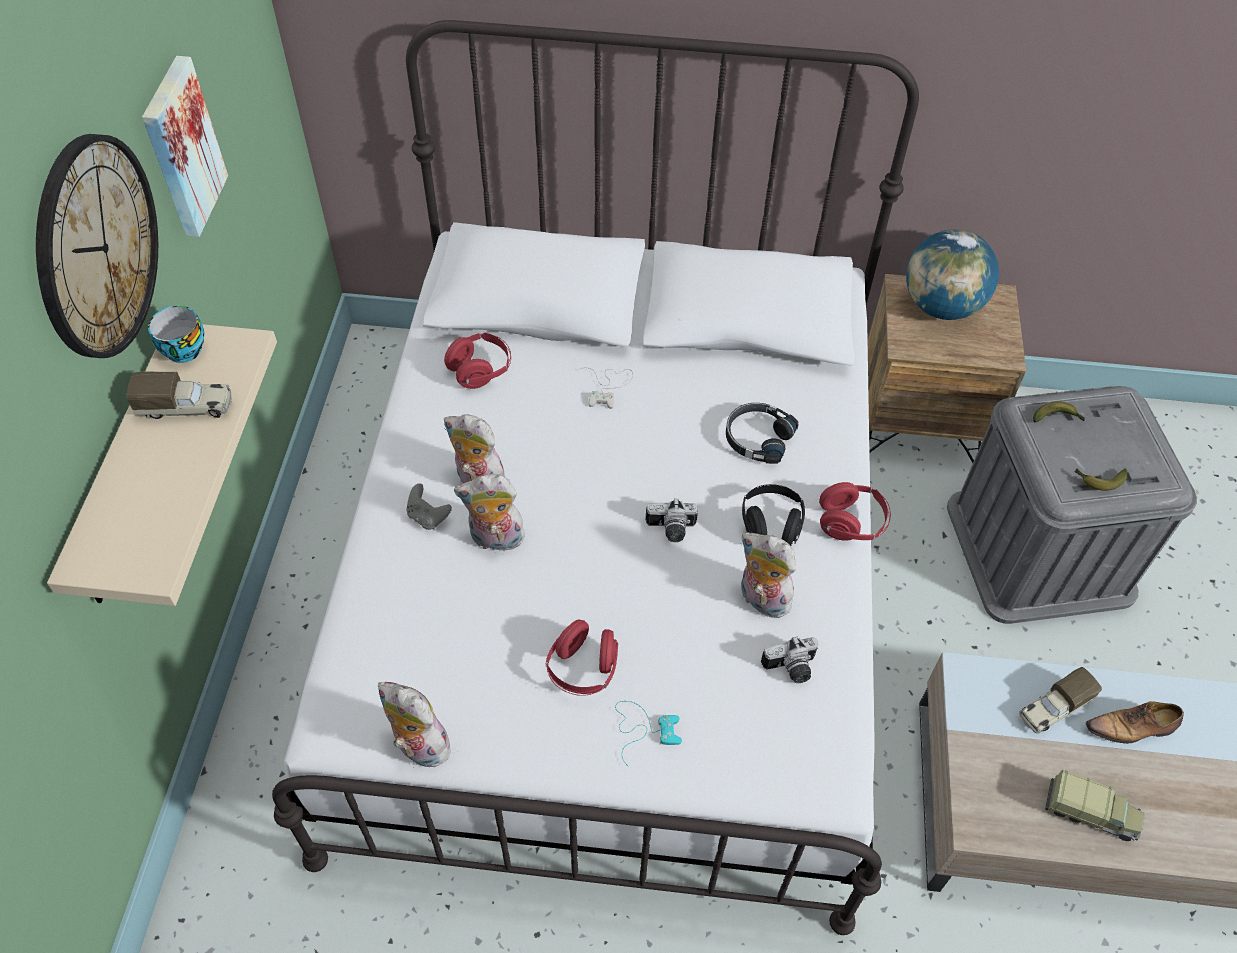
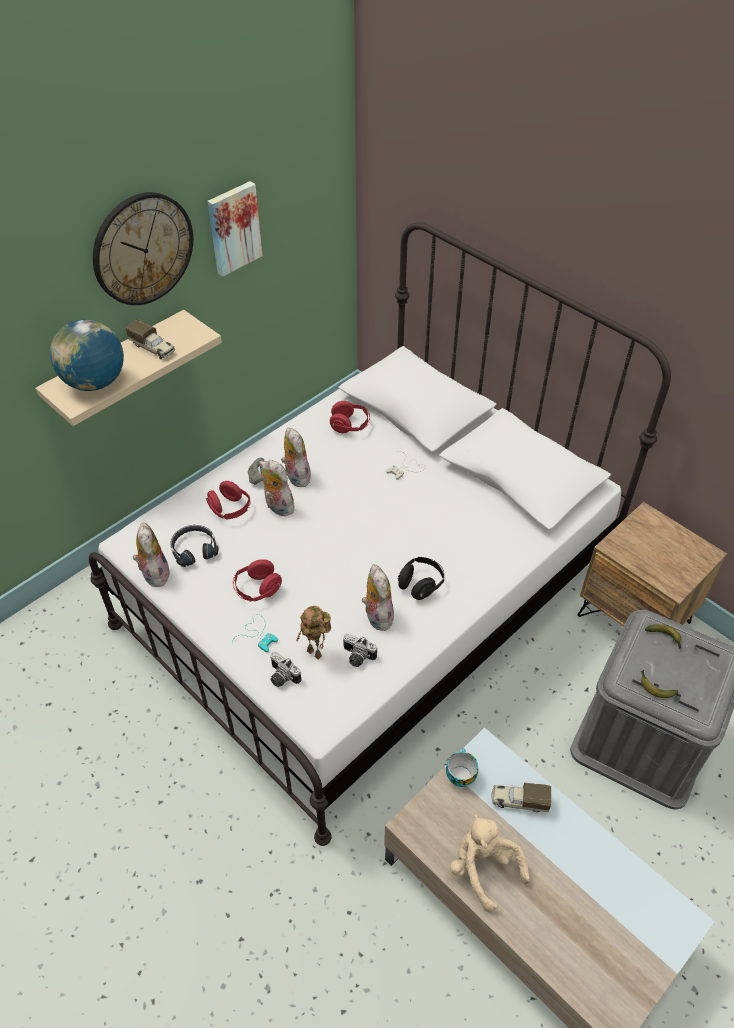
camera: 40 degrees right, 5 degrees down
cup [148,306,204,363] -> cup moved to [446,748,478,787]
camera [645,498,698,542] -> camera moved to [270,652,301,687]
black headphones [726,403,799,464] -> black headphones moved to [171,525,219,567]
red headphones [819,482,891,541] -> red headphones moved to [206,481,250,519]
globe [906,229,999,320] -> globe moved to [50,320,124,391]
toy truck [1045,769,1144,841] -> beige plush toy [450,814,530,912]
shoe [1086,701,1184,744] -> none
none -> toy robot [296,606,331,660]

